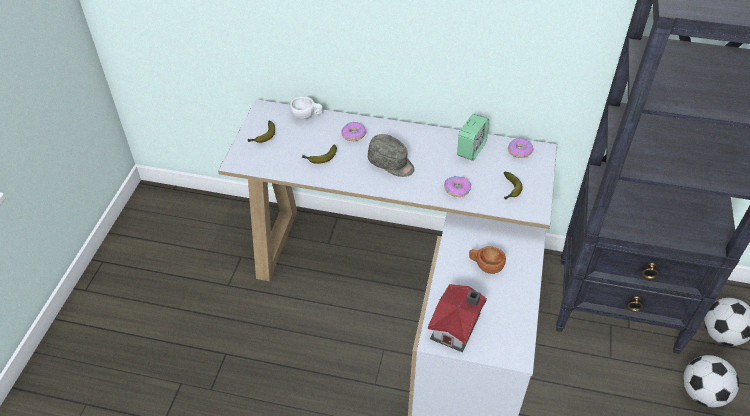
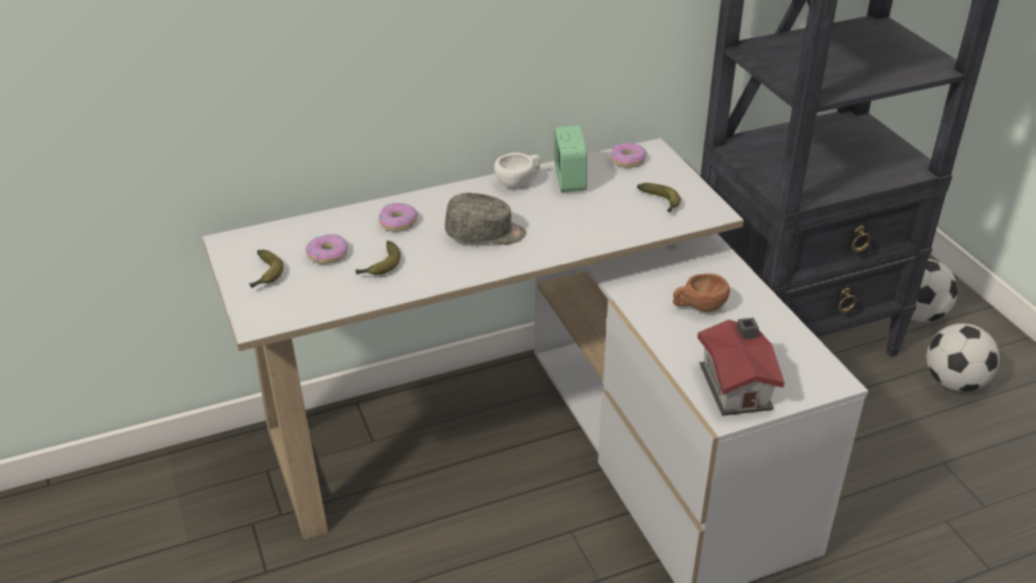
camera: 35 degrees left, 10 degrees down
white cup [289,97,323,119] -> white cup moved to [494,152,541,188]
donut [444,176,471,197] -> donut moved to [305,234,348,264]

